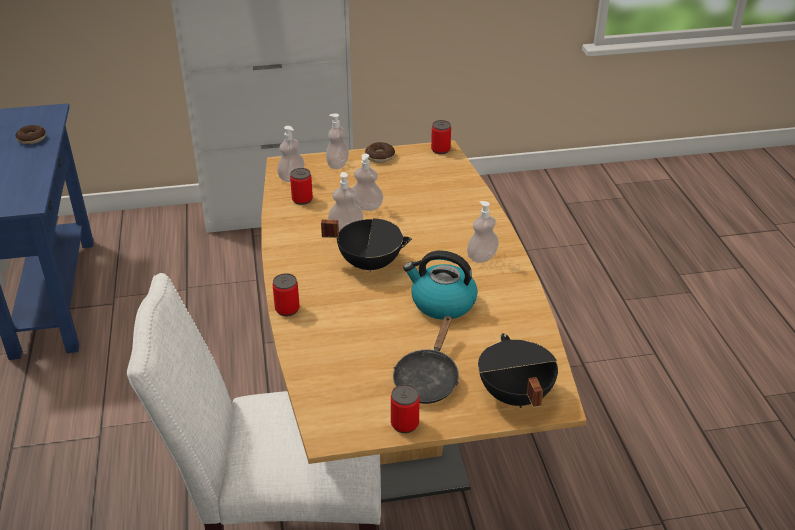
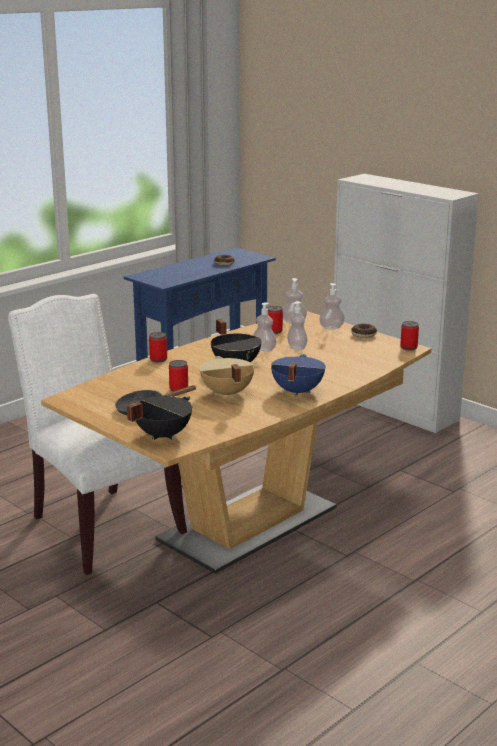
camera: 55 degrees right, 15 degrees down
can [391,384,420,433] -> can moved to [169,360,188,392]
kettle [403,251,478,320] -> beige cooking pot [199,356,254,398]
soap dispenser [467,201,499,263] -> blue cooking pot [271,354,326,396]

